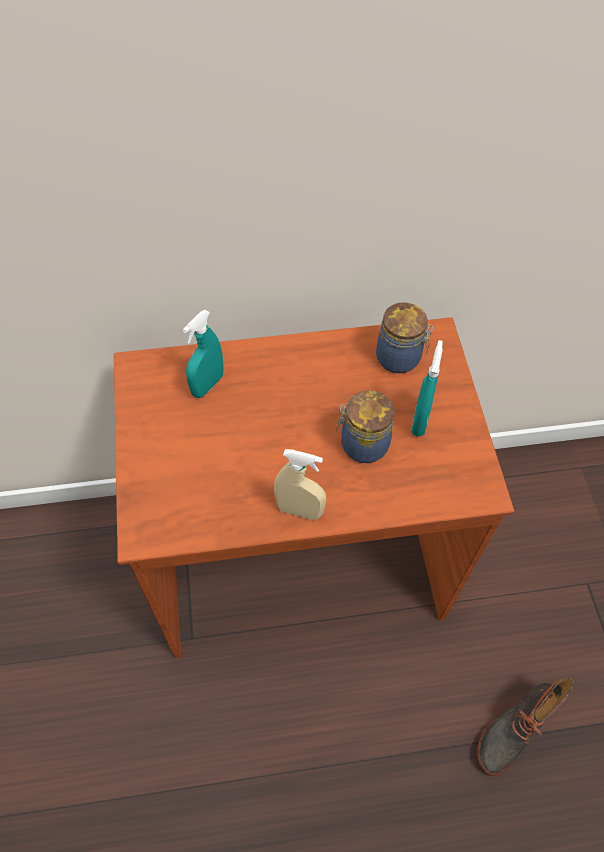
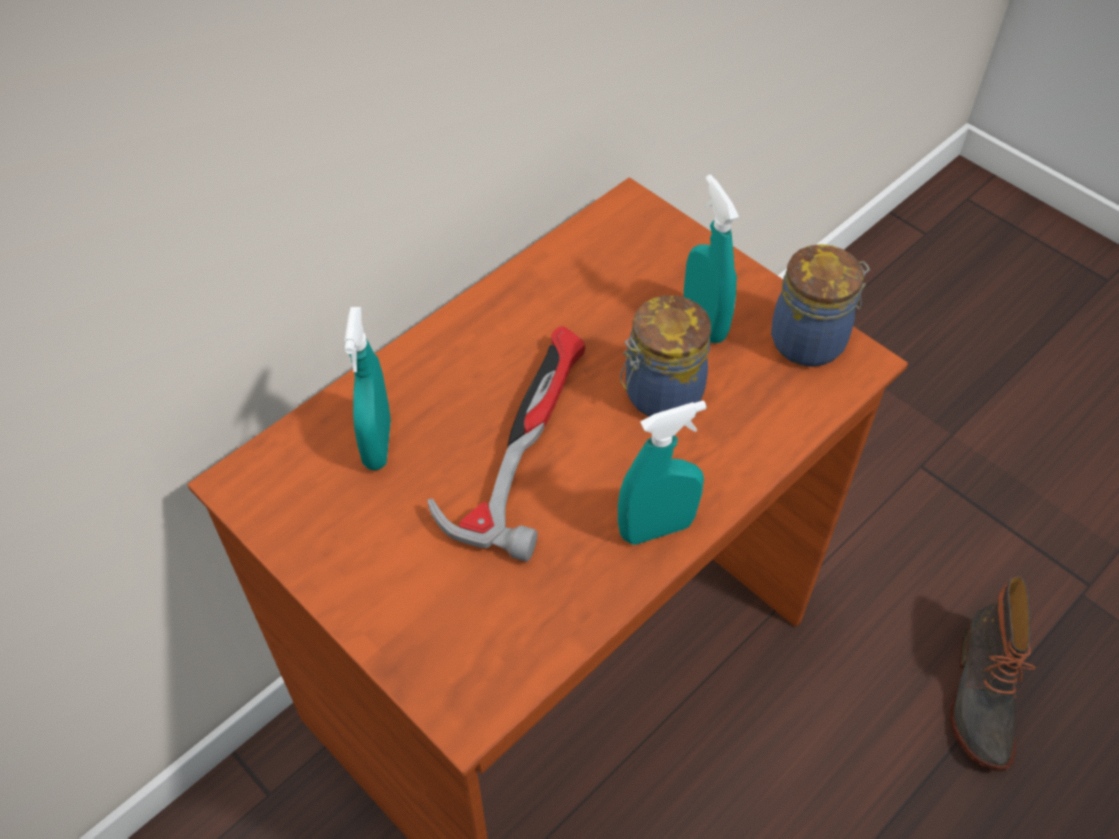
camera: 35 degrees left, 5 degrees down
beige spray bottle [274,449,326,520] -> turquoise spray bottle [618,401,706,545]
jar [376,302,433,373] -> jar moved to [771,244,870,367]
none -> hammer [427,326,585,562]

